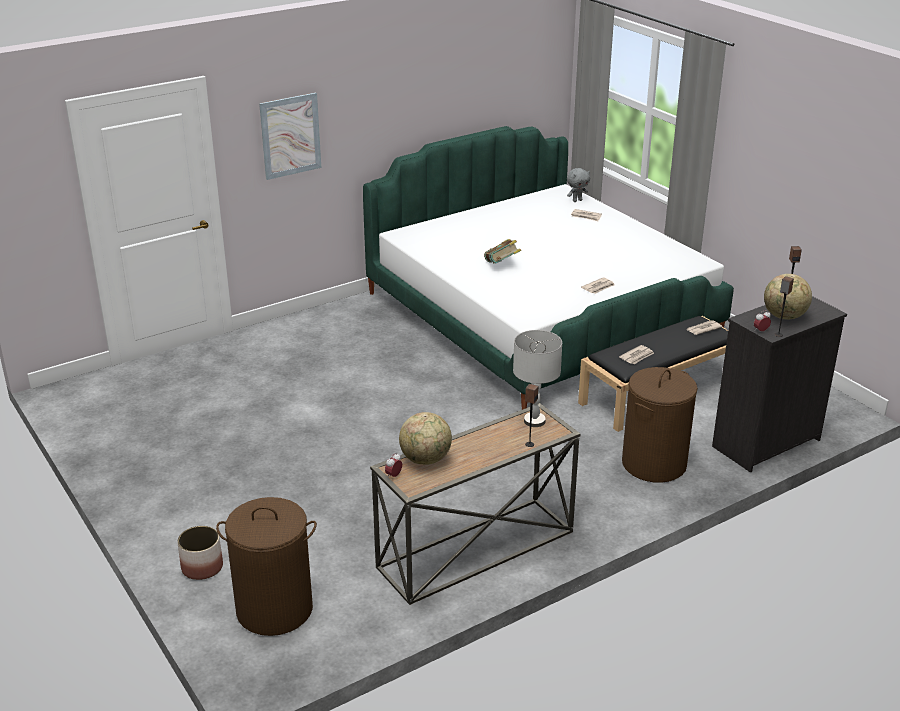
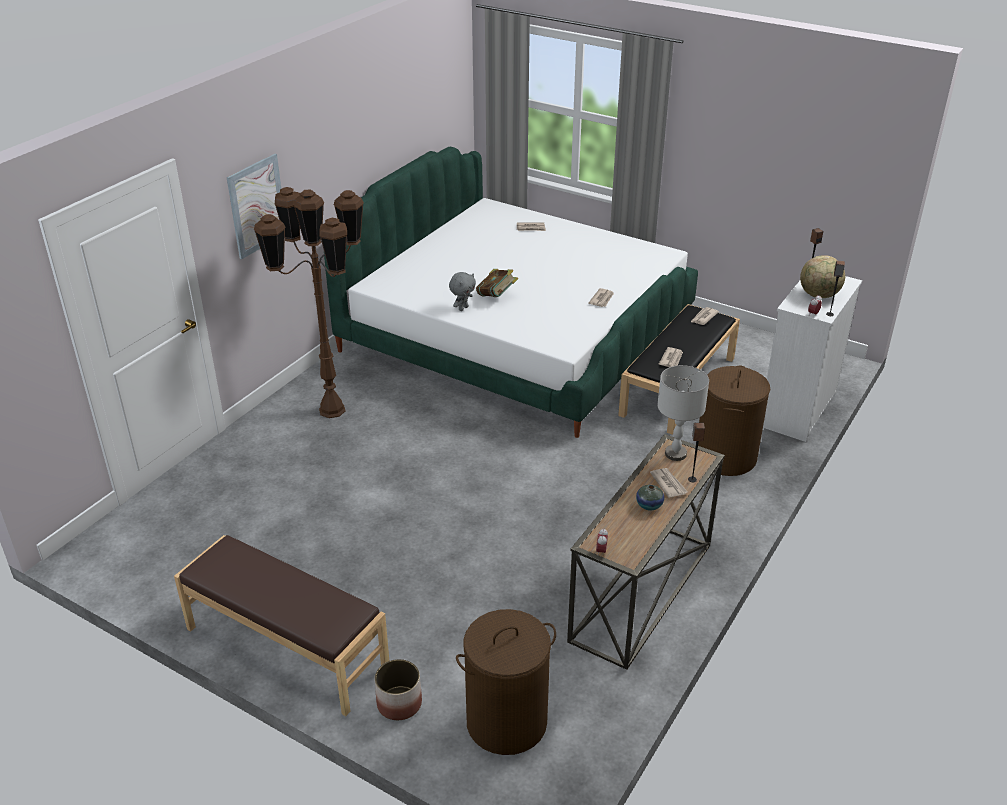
camera: 25 degrees left, 5 degrees up
globe [399,412,452,465] -> none
grey plush toy [567,168,590,202] -> grey plush toy moved to [449,272,476,311]
black dresser [712,296,847,473] -> white dresser [763,276,862,442]
none -> brown bench [174,535,389,716]
none -> brown floor lamp [254,187,364,418]
none -> vase [636,485,664,511]
none -> newspaper [650,468,688,498]

